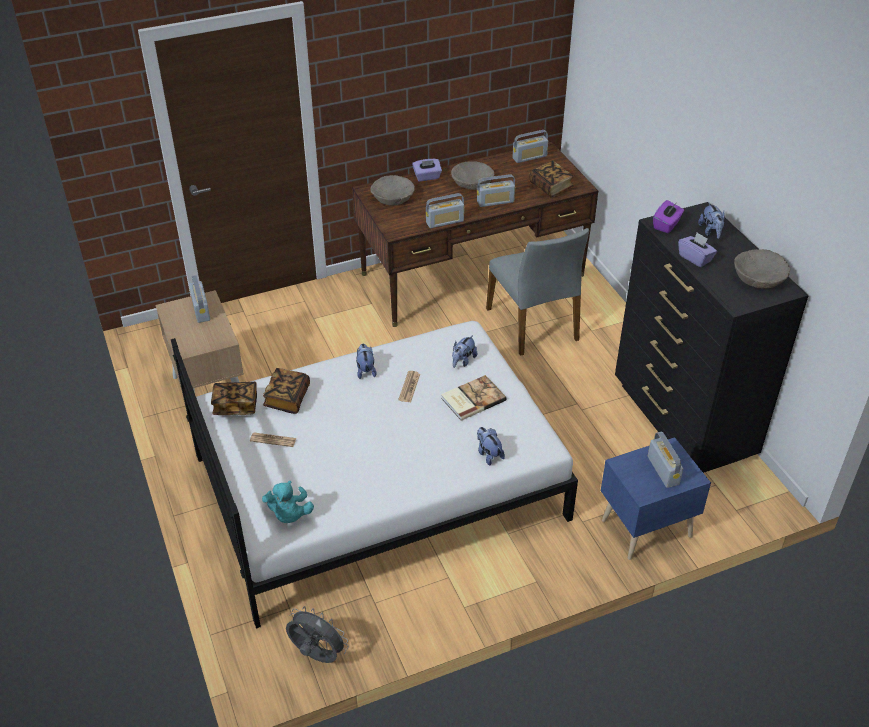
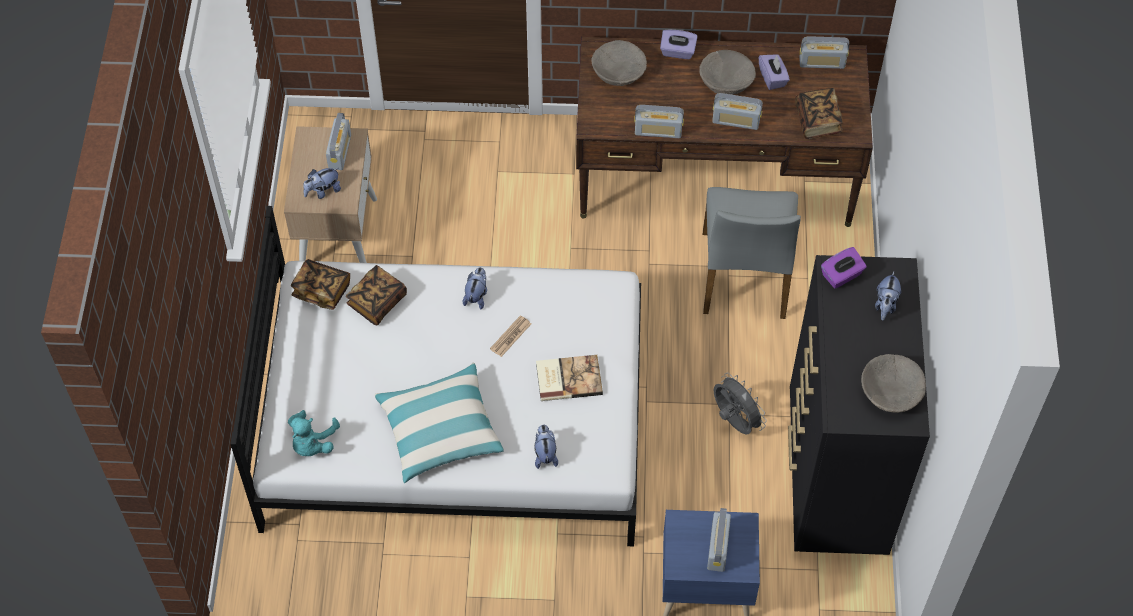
camera: 25 degrees right, 15 degrees up
newspaper [250,433,296,447] -> none
grey fan [286,606,349,663] -> grey fan moved to [714,373,767,434]
plush toy [452,335,477,368] -> plush toy moved to [303,168,341,199]
purple tissue box [678,232,717,267] -> purple tissue box moved to [759,54,790,90]
none -> pillow [375,362,504,483]

